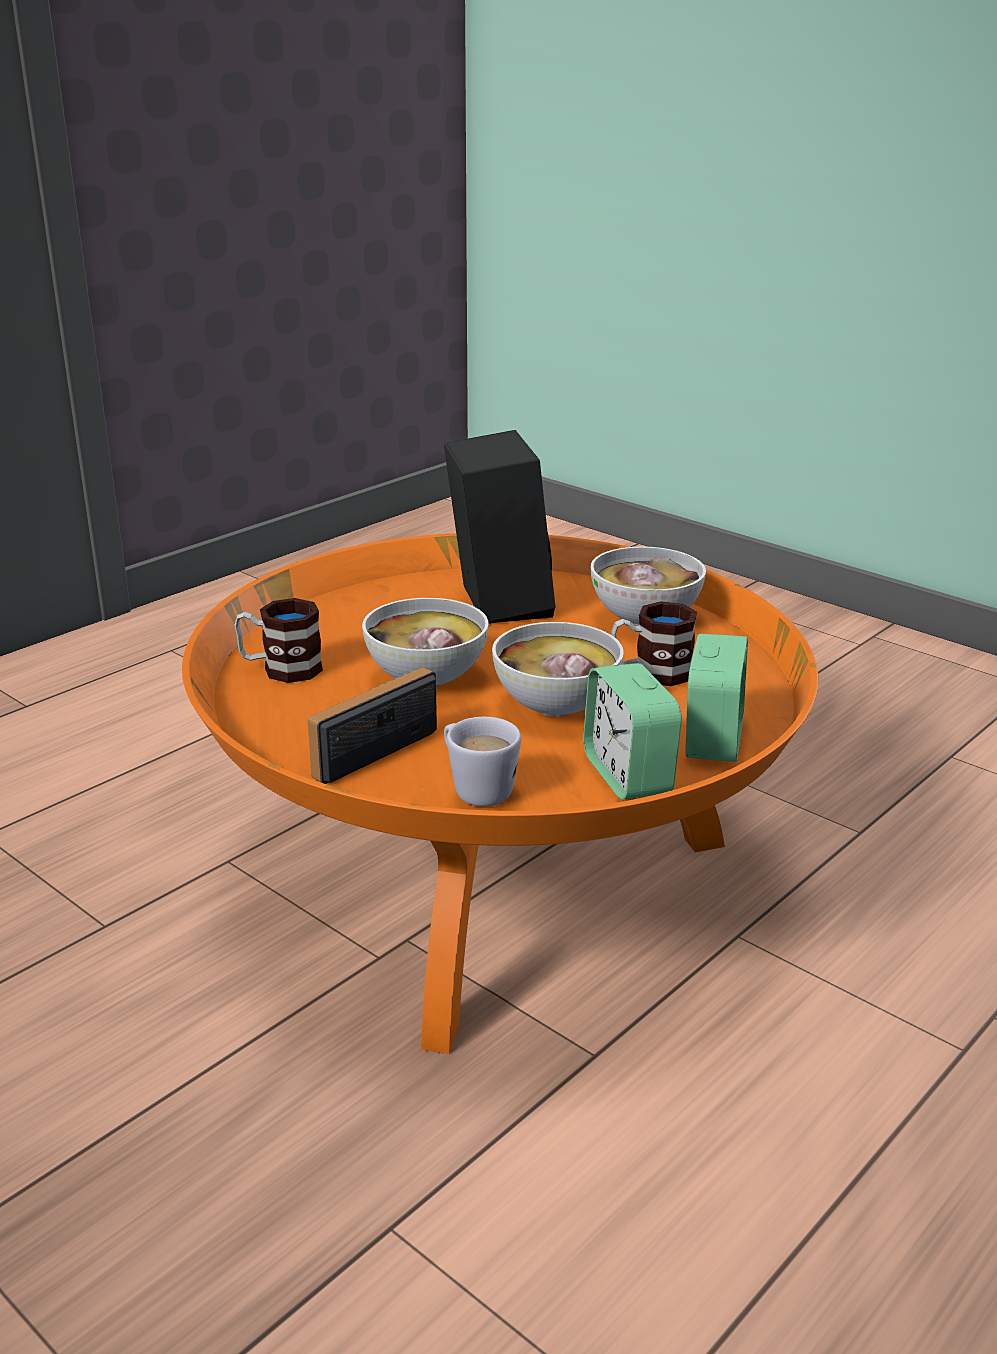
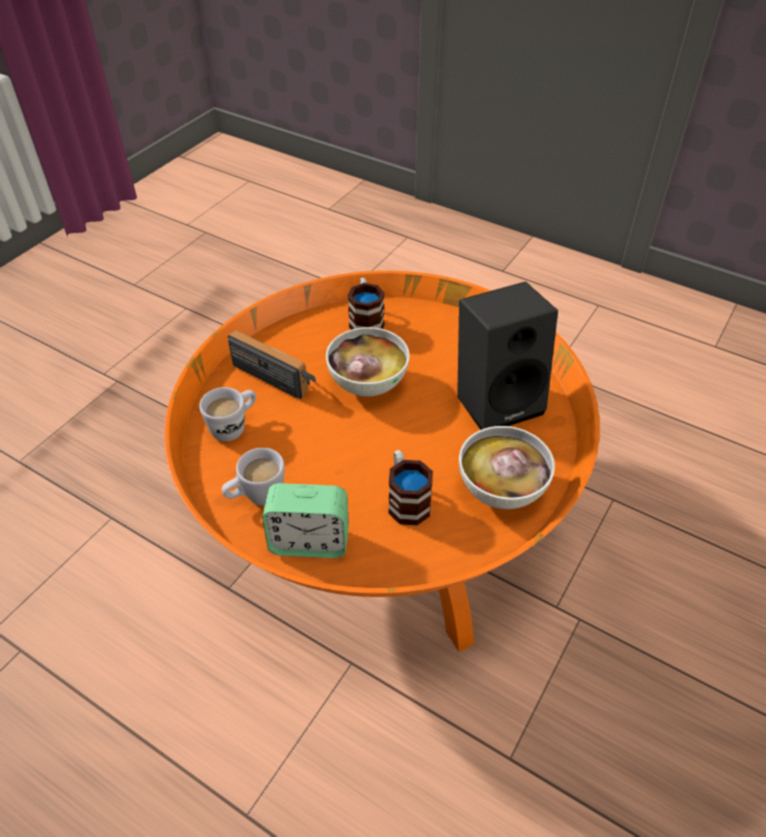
camera: 80 degrees right, 20 degrees up
bowl [492,622,624,717] -> none
alarm clock [583,663,682,800] -> white mug [222,448,285,506]

